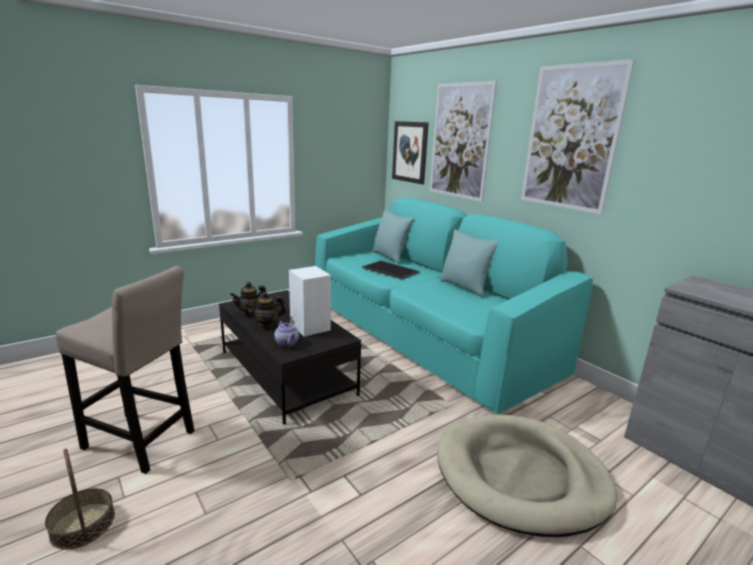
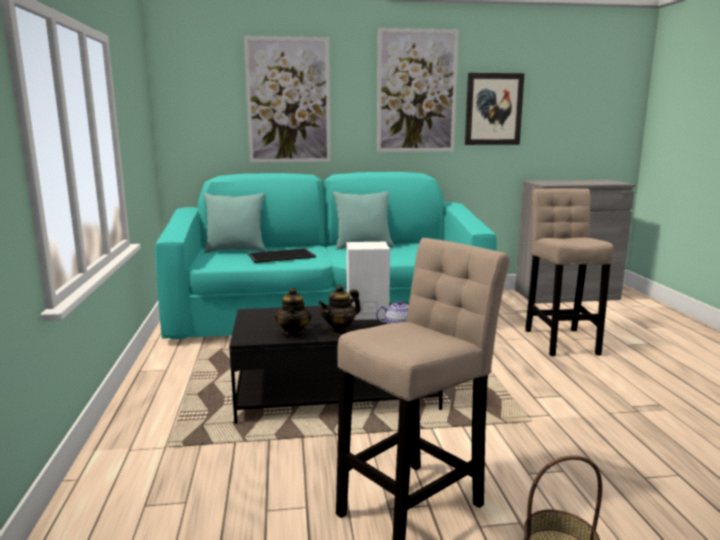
camera: 60 degrees left, 5 degrees down
teapot [245,292,286,329] -> teapot turned 45 degrees clockwise [318,285,361,334]
picture [392,121,429,184] -> picture moved to [465,73,525,145]
beige dog bed [437,415,617,537] -> beige stool [525,188,614,356]

